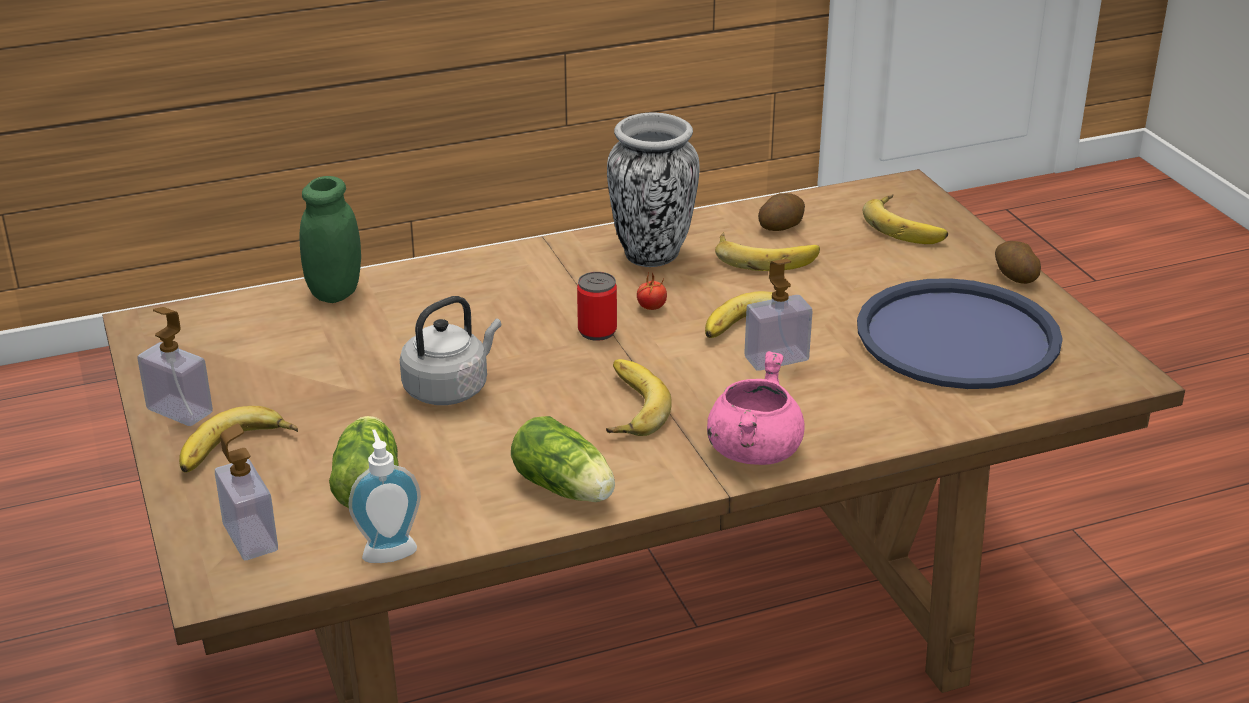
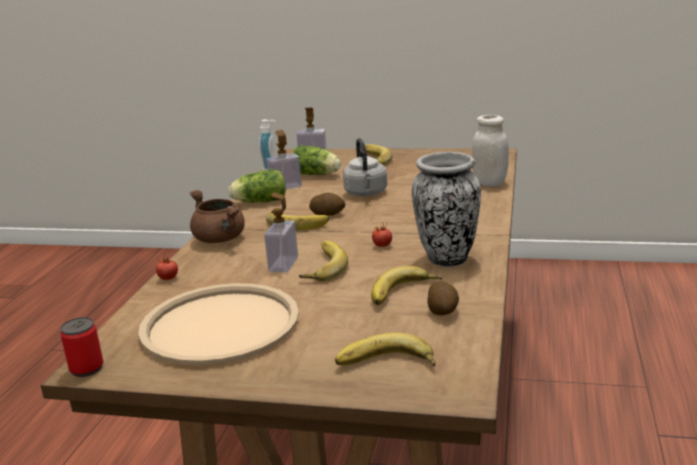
camera: 125 degrees right, 10 degrees down
soap dispenser [138,307,213,426] -> soap dispenser moved to [266,130,302,189]
green jar [299,176,361,303] -> white jar [472,115,509,187]
can [577,272,617,341] -> can moved to [60,317,103,377]
pink cooking pot [707,351,805,465] -> brown cooking pot [190,190,245,243]
blue tray [857,278,1063,389] -> beige tray [138,283,299,365]
potato [995,241,1041,284] -> potato moved to [309,193,345,216]
none -> tomato [156,256,178,280]

